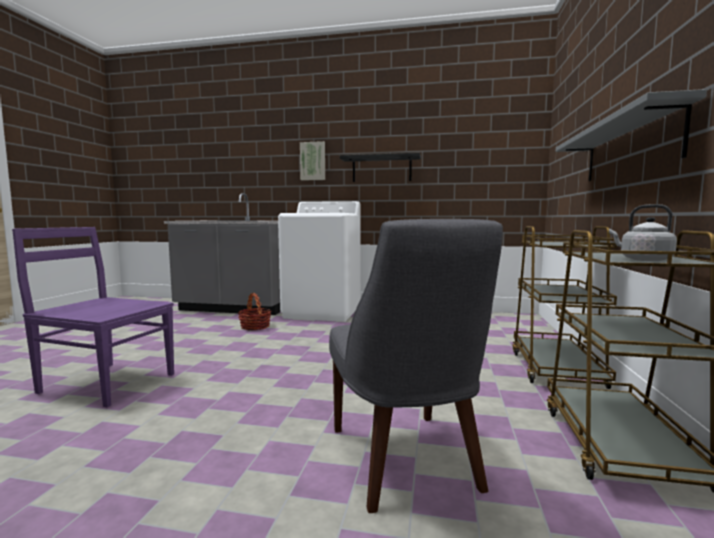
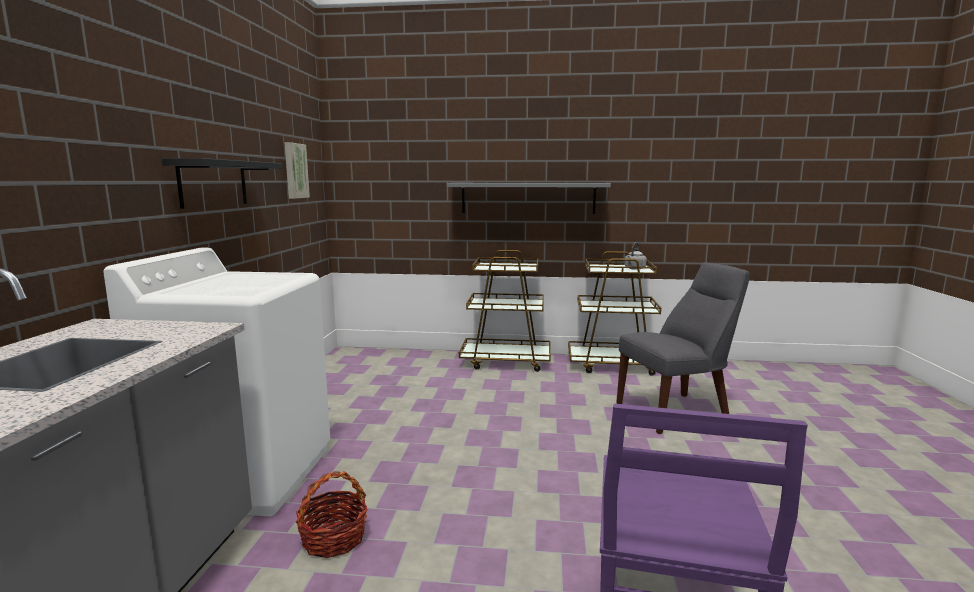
camera: 95 degrees left, 5 degrees up
picture [300,141,325,181] -> picture moved to [284,142,310,199]

